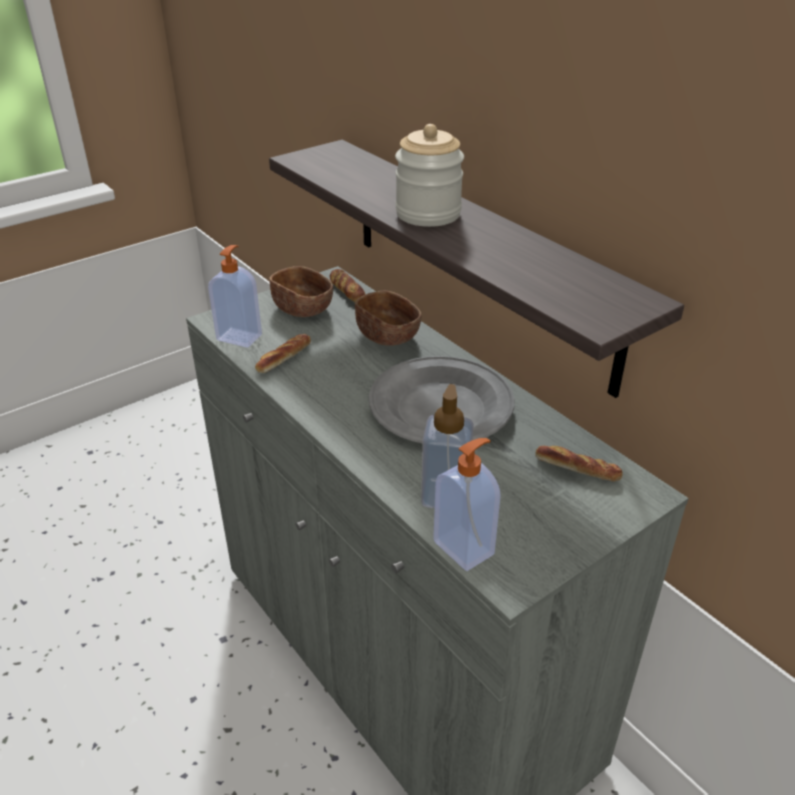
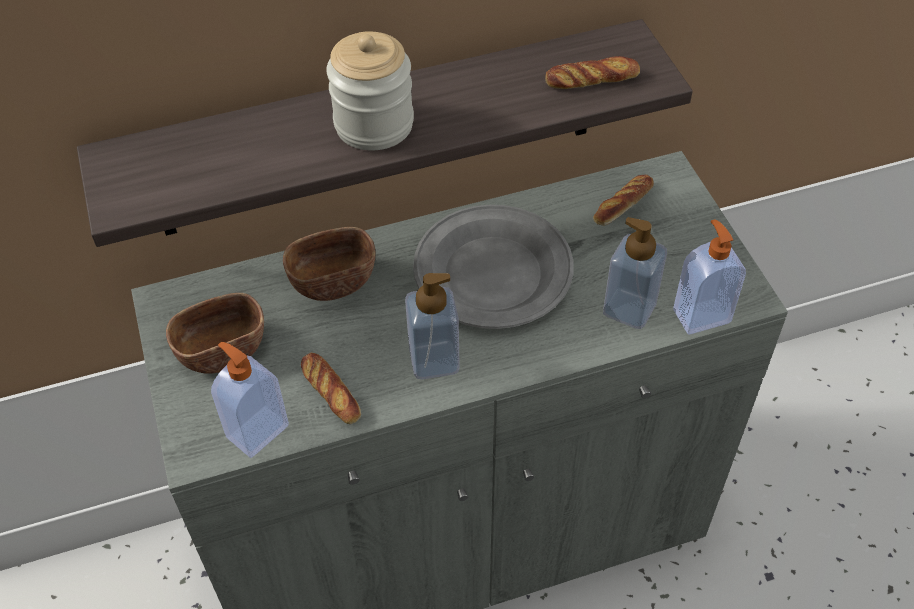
camera: 70 degrees left, 15 degrees up
bread [330,269,365,302] -> bread moved to [545,56,640,89]
none -> soap dispenser [405,273,460,379]

